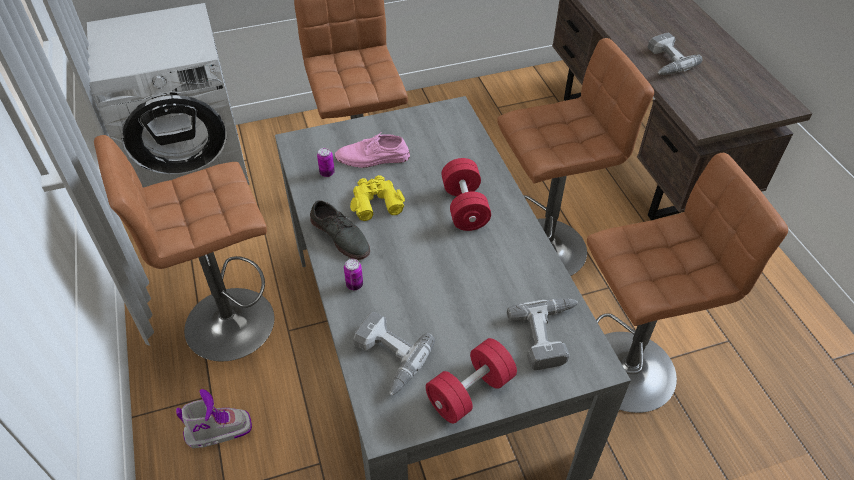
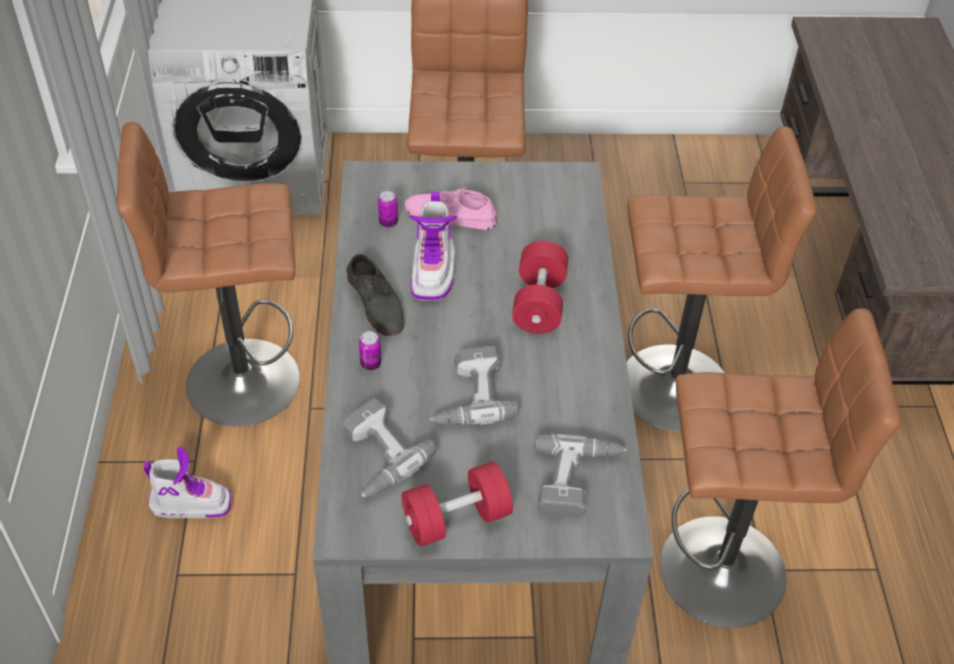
camera: 15 degrees right, 0 degrees up
yellow binoculars [350,175,405,221] -> boot [409,191,458,301]
power drill [648,33,703,75] -> power drill moved to [430,346,519,425]

